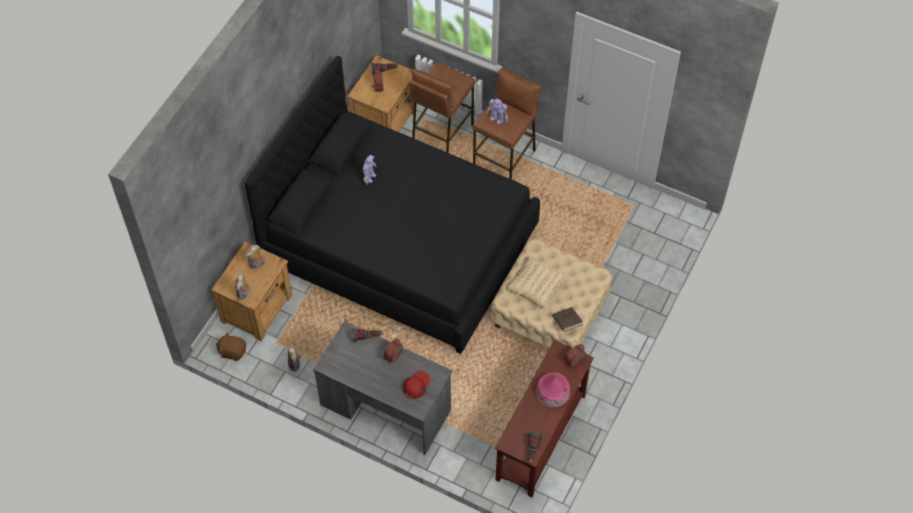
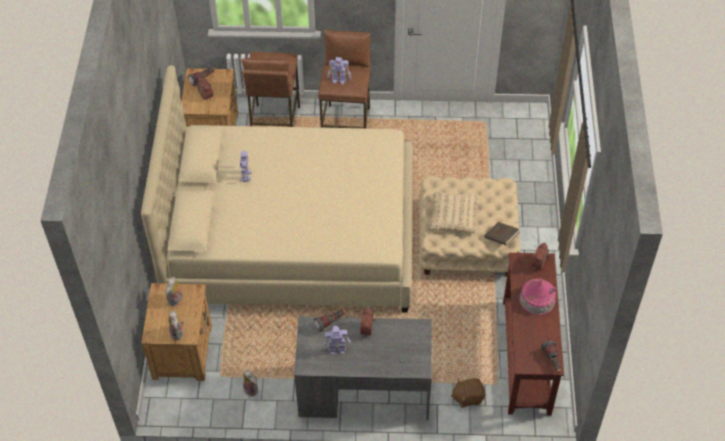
camera: 25 degrees left, 5 degrees down
brown plush toy [216,332,246,361] -> brown plush toy moved to [451,378,485,407]
black bed [245,56,540,354] -> beige bed [141,65,413,313]
red cap [403,371,430,399] -> none
none -> toy robot [322,326,351,355]

